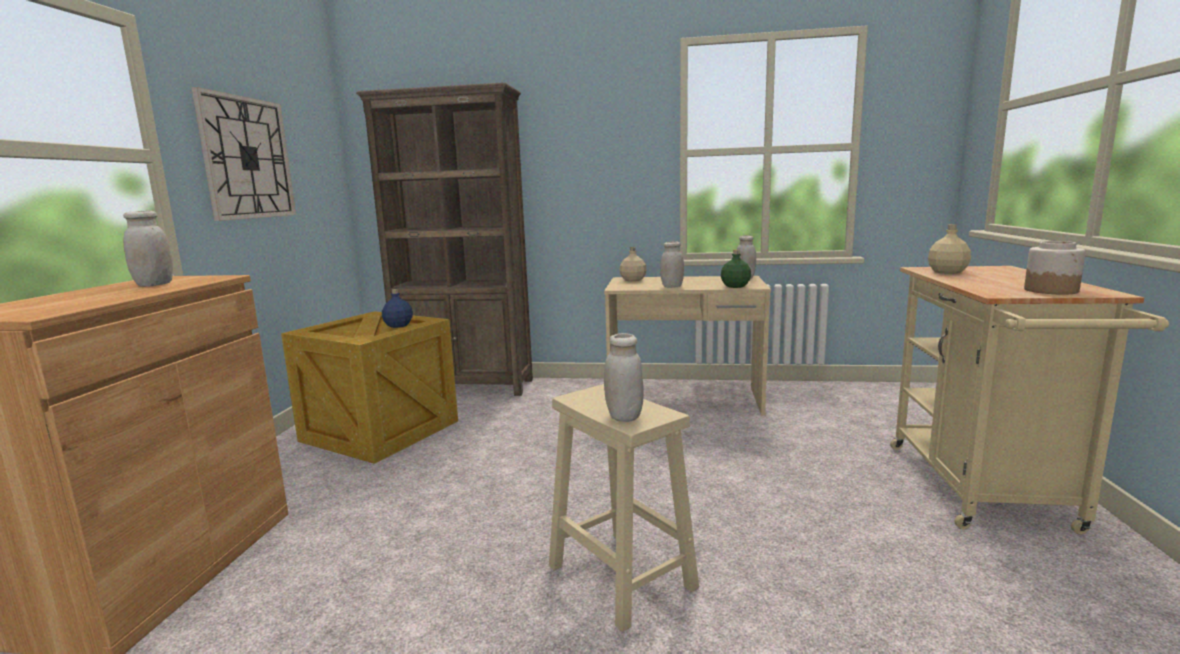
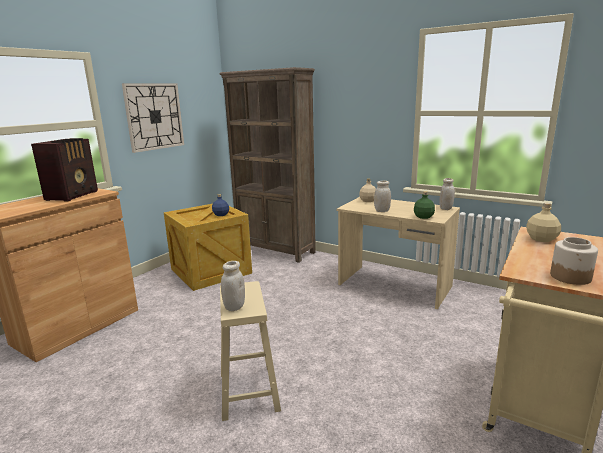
camera: 25 degrees right, 5 degrees up
white jar [123,211,173,287] -> radio [31,138,98,202]

